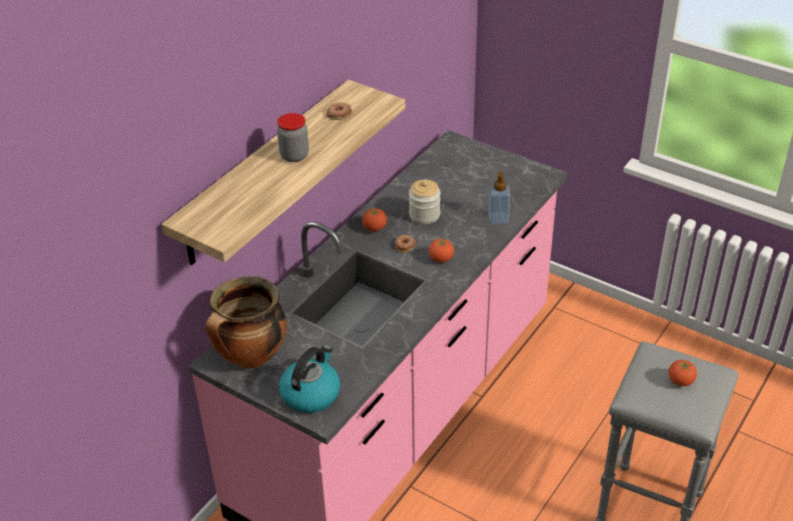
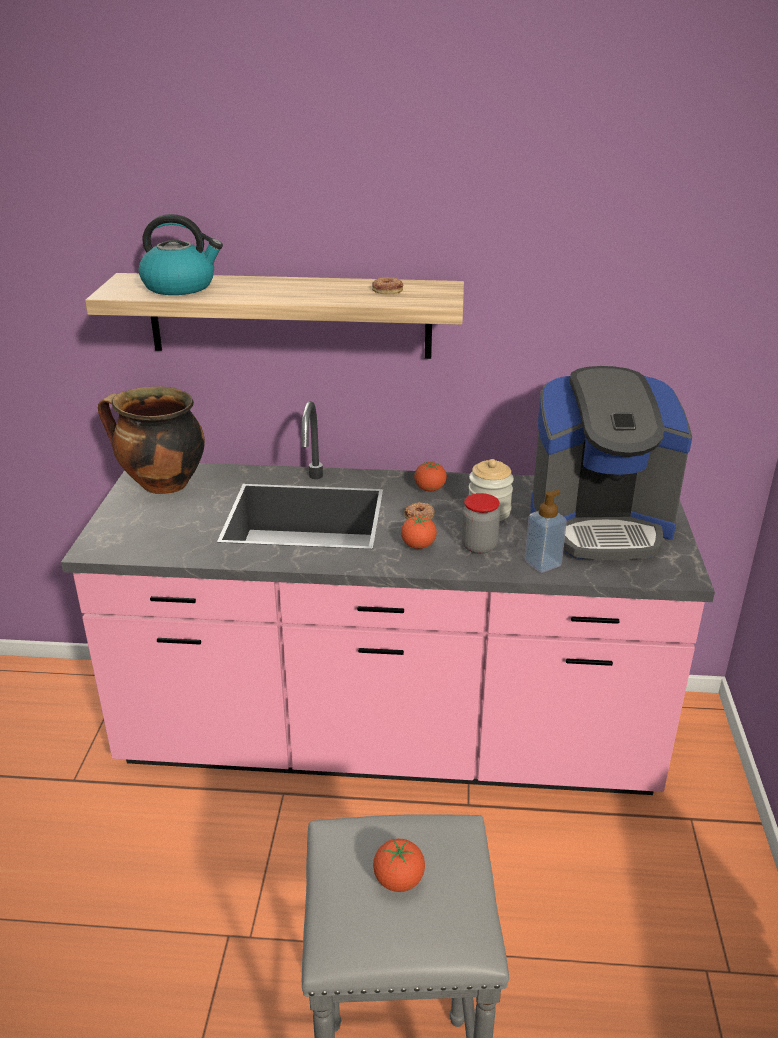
camera: 60 degrees right, 10 degrees down
jar [277,113,309,162] -> jar moved to [461,493,500,554]
kettle [279,345,340,413] -> kettle moved to [138,214,223,295]
none -> coffee machine [531,366,692,559]

